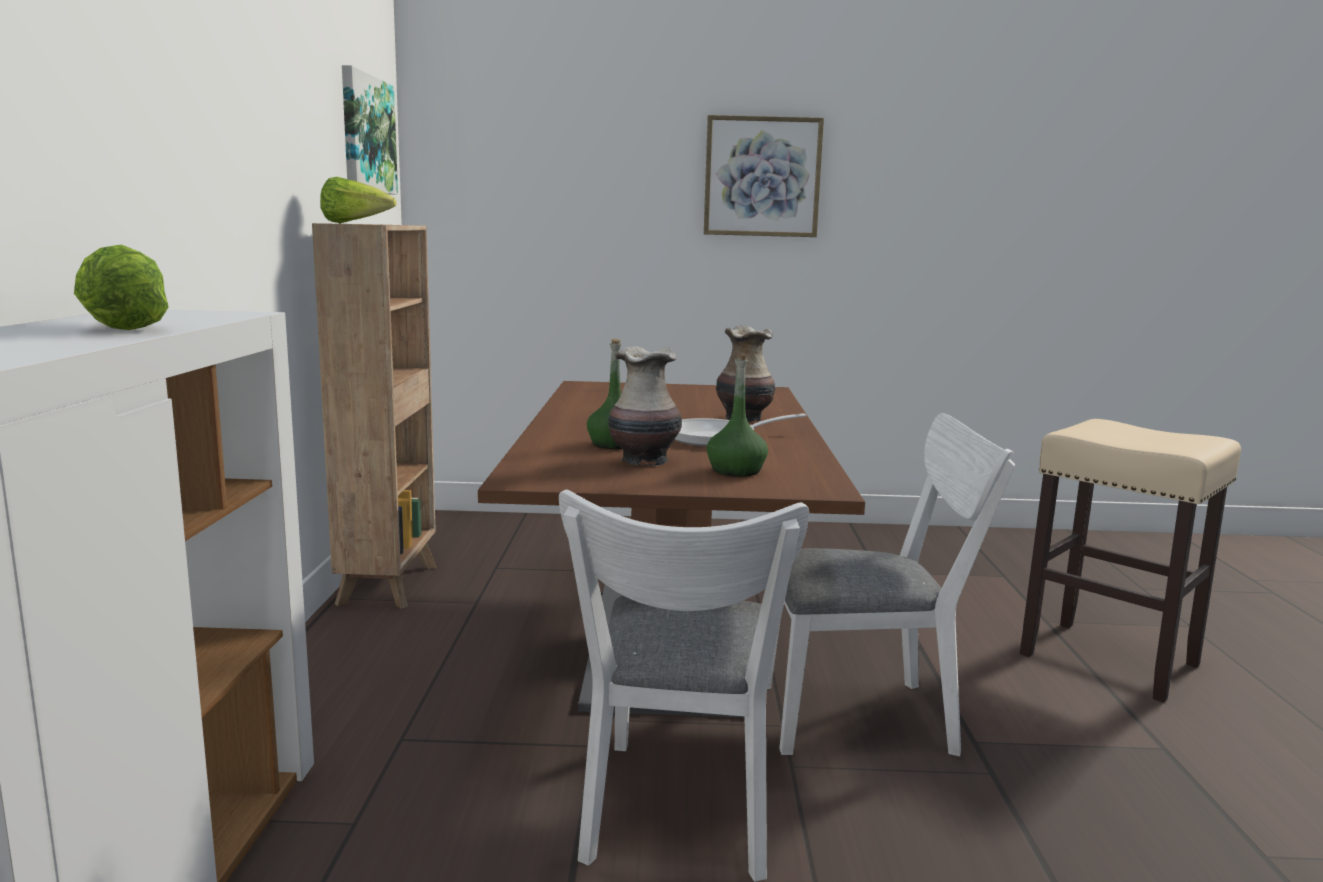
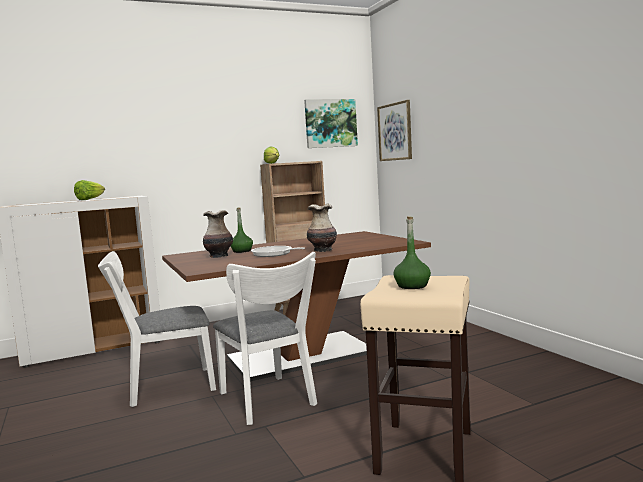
camera: 65 degrees right, 5 degrees down
picture [704,115,824,237] -> picture moved to [377,100,412,161]
green bottle [707,355,768,477] -> green bottle moved to [393,216,431,289]

